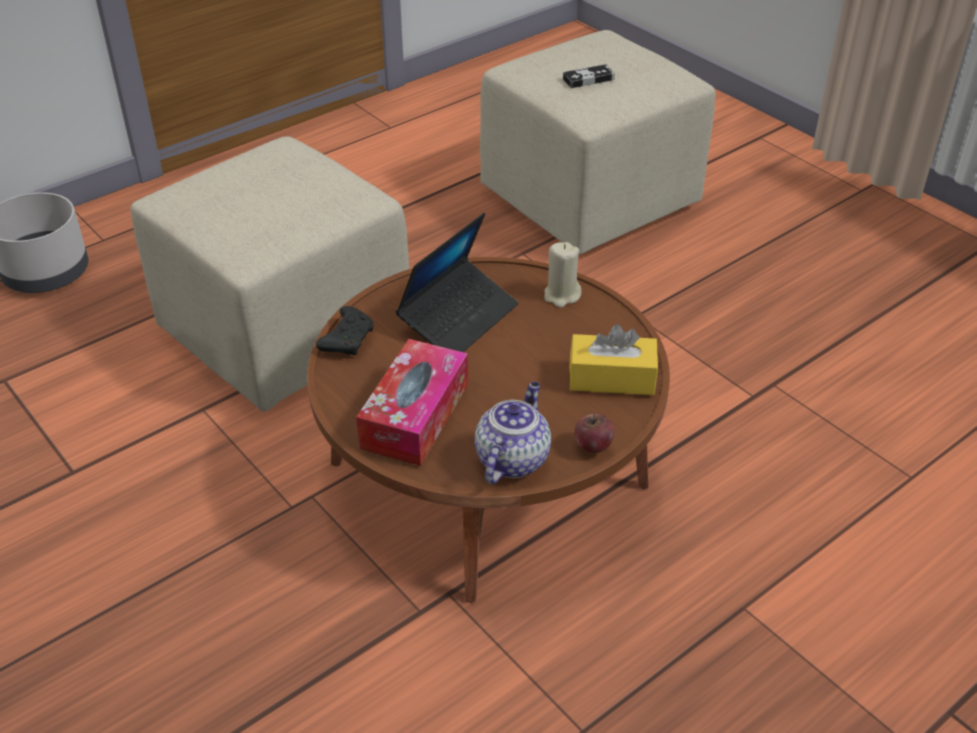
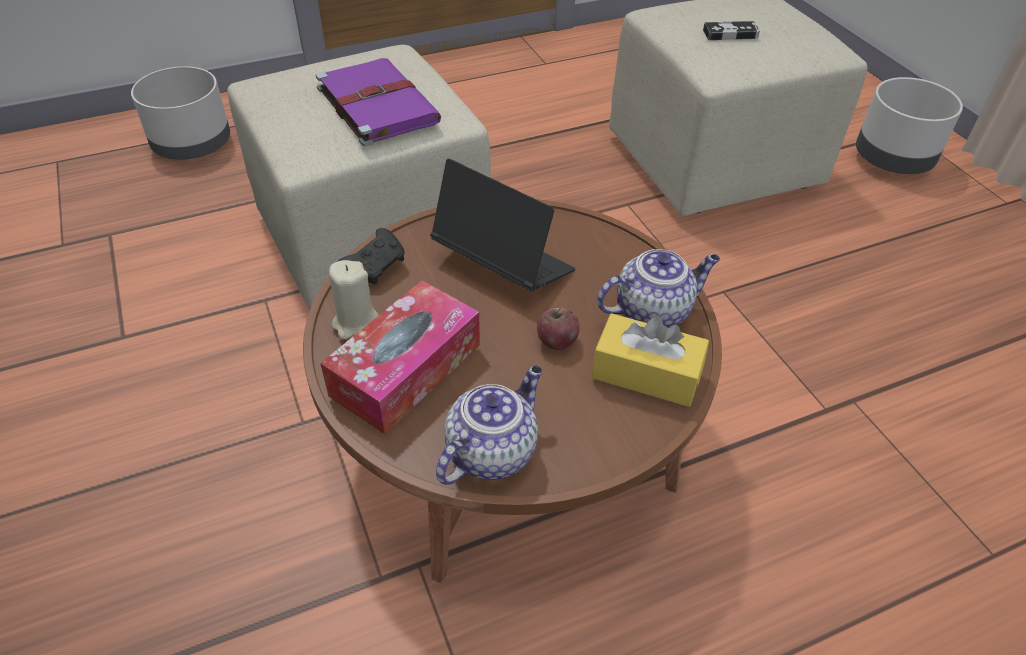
camera: 15 degrees right, 5 degrees up
laptop [396,213,518,352] -> laptop turned 105 degrees counterclockwise [430,159,575,291]
beige candle [544,242,581,308] -> beige candle moved to [329,260,379,340]
apple [574,414,614,453] -> apple moved to [537,308,580,350]
none -> purple book [316,58,441,146]
none -> teapot [597,249,720,328]
none -> grey planter [856,77,963,174]

